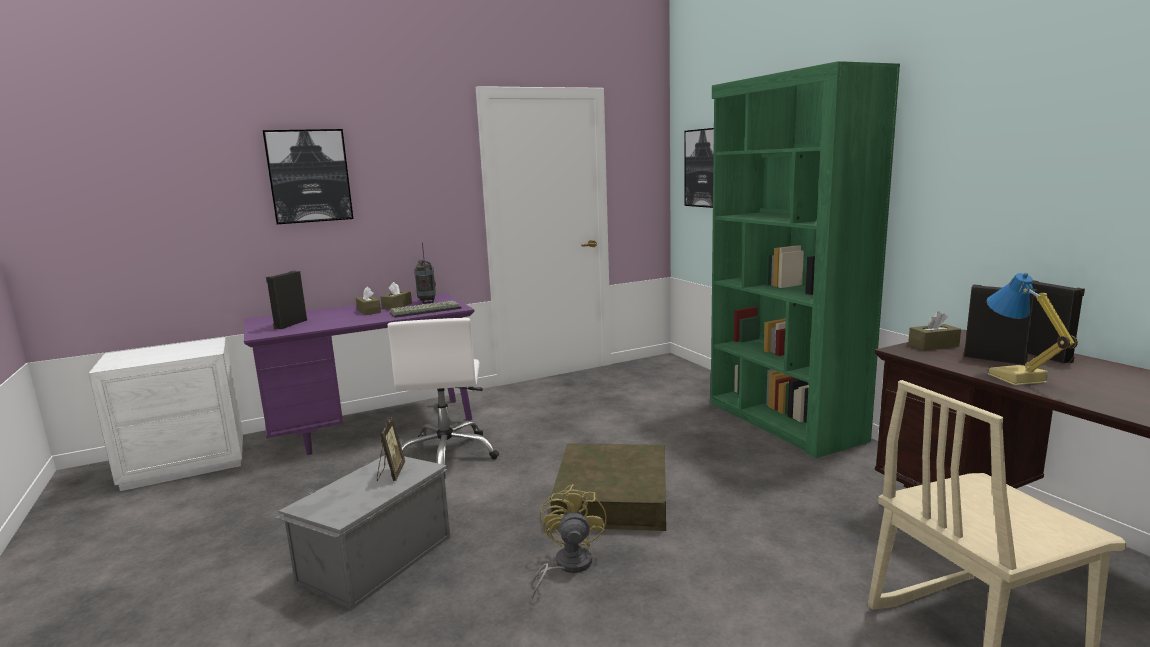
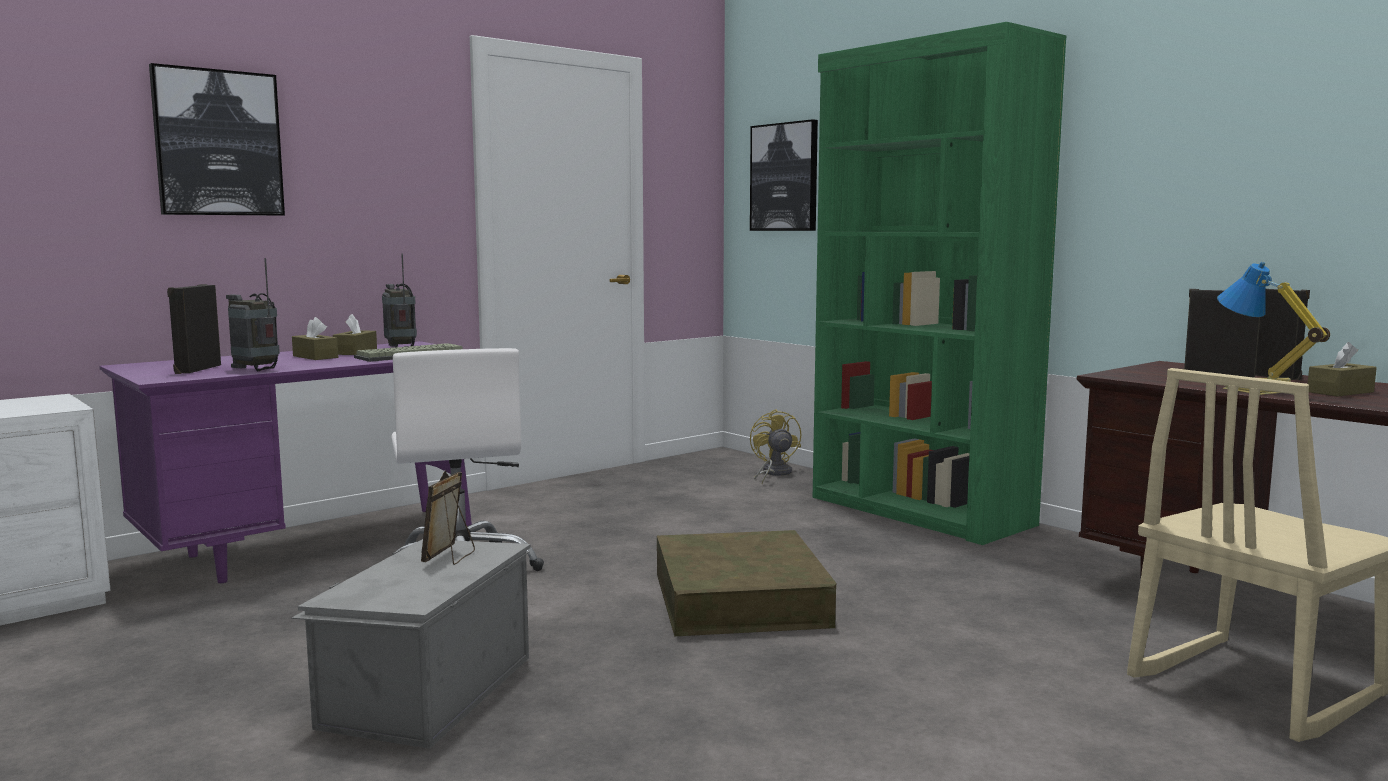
camera: 15 degrees left, 5 degrees down
picture frame [377,417,405,481] -> picture frame turned 150 degrees counterclockwise [421,471,475,565]
yellow fan [532,484,607,599] -> yellow fan moved to [750,409,801,484]
brown tissue box [908,311,961,350] -> brown tissue box moved to [1308,342,1377,397]
none -> radio [226,258,280,371]

